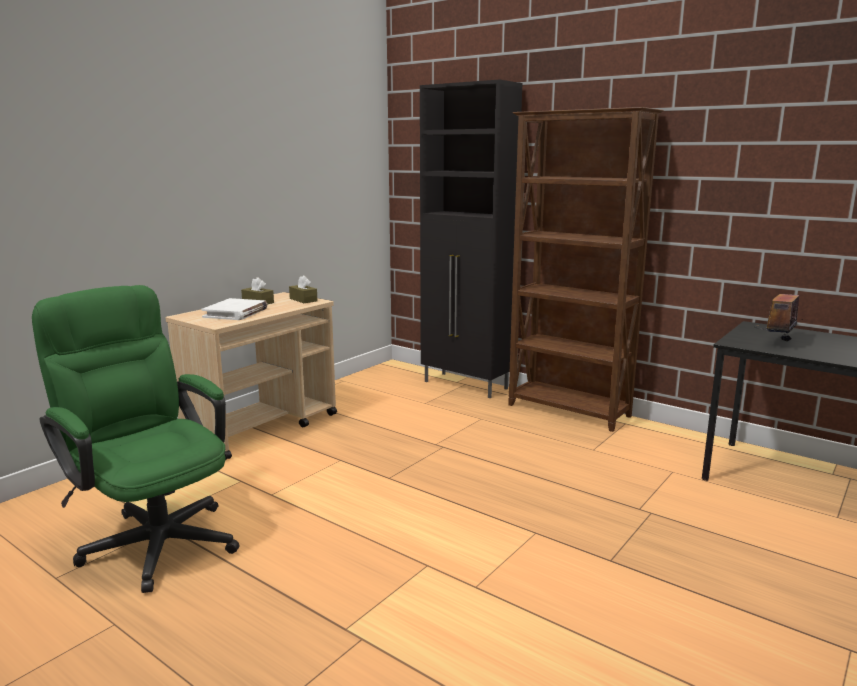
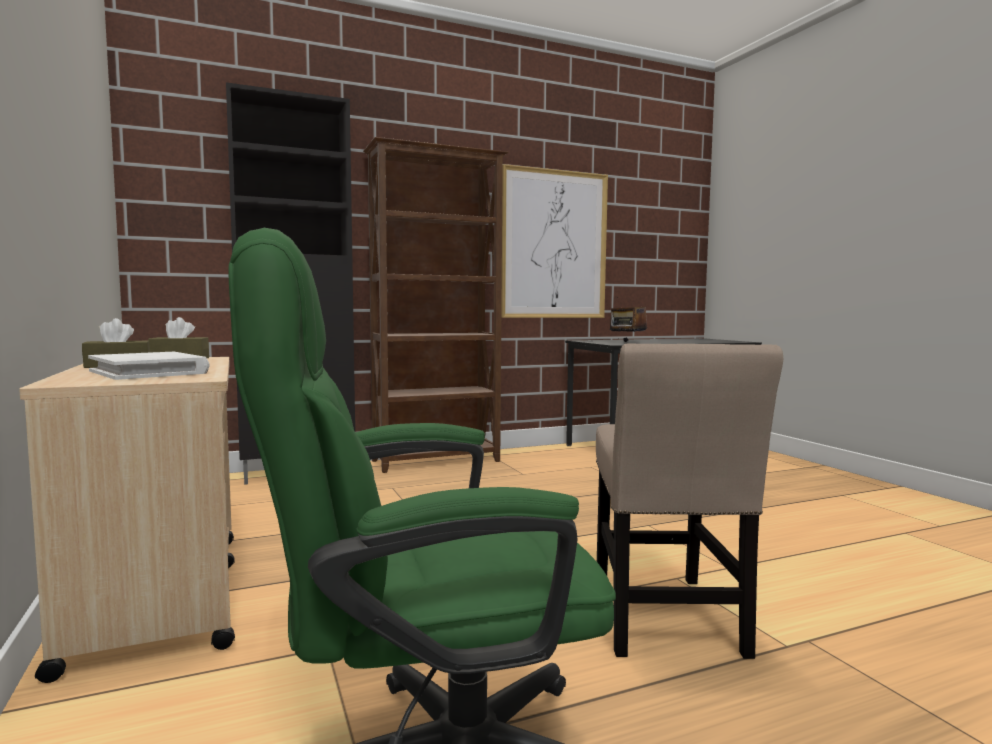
camera: 60 degrees left, 10 degrees down
none -> picture [501,164,608,318]
none -> beige chair [596,344,783,659]

